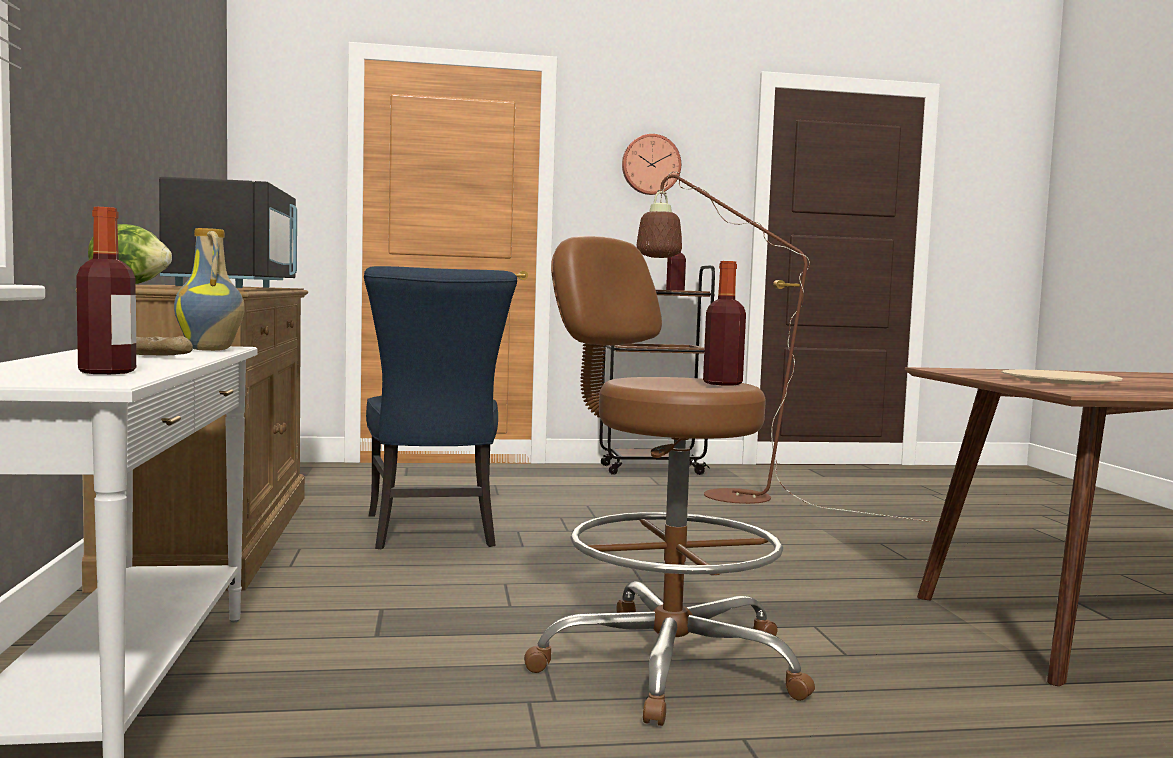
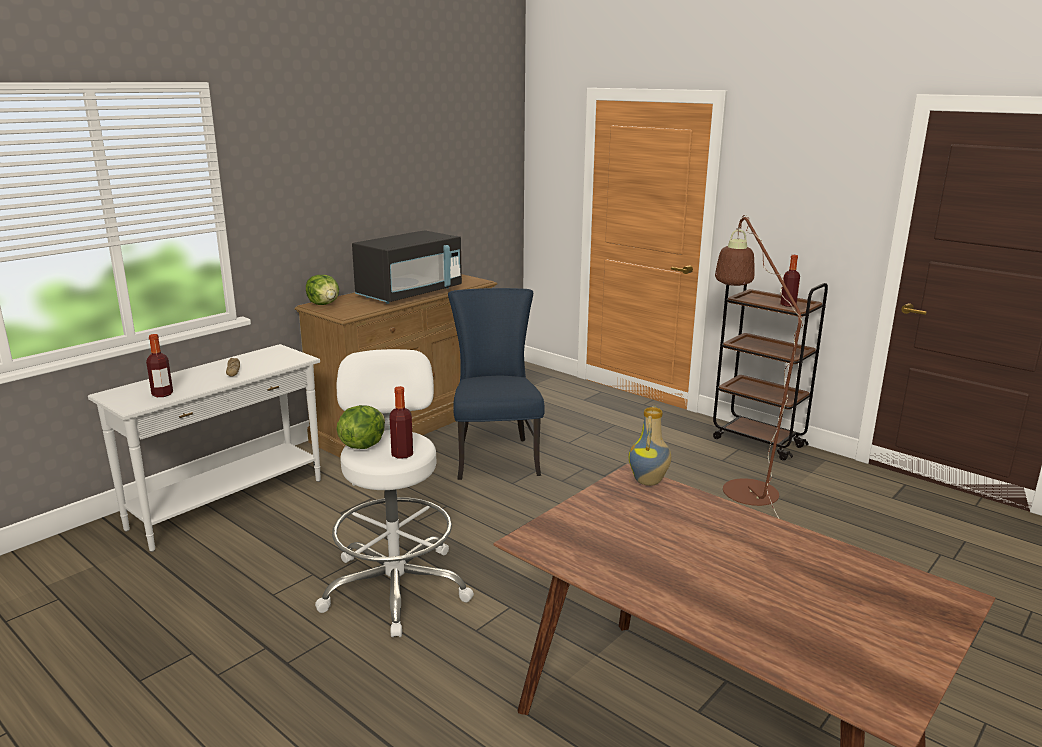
camera: 50 degrees right, 15 degrees up
vase [174,228,244,351] -> vase moved to [628,406,671,486]
blue chair [364,266,517,550] -> blue chair turned 135 degrees clockwise [448,288,545,480]
brown stool [524,236,815,726] -> white stool [315,349,474,637]
wall clock [622,134,681,195] -> none
beige plate [1001,370,1123,385] -> none
none -> lettuce [336,405,385,449]

